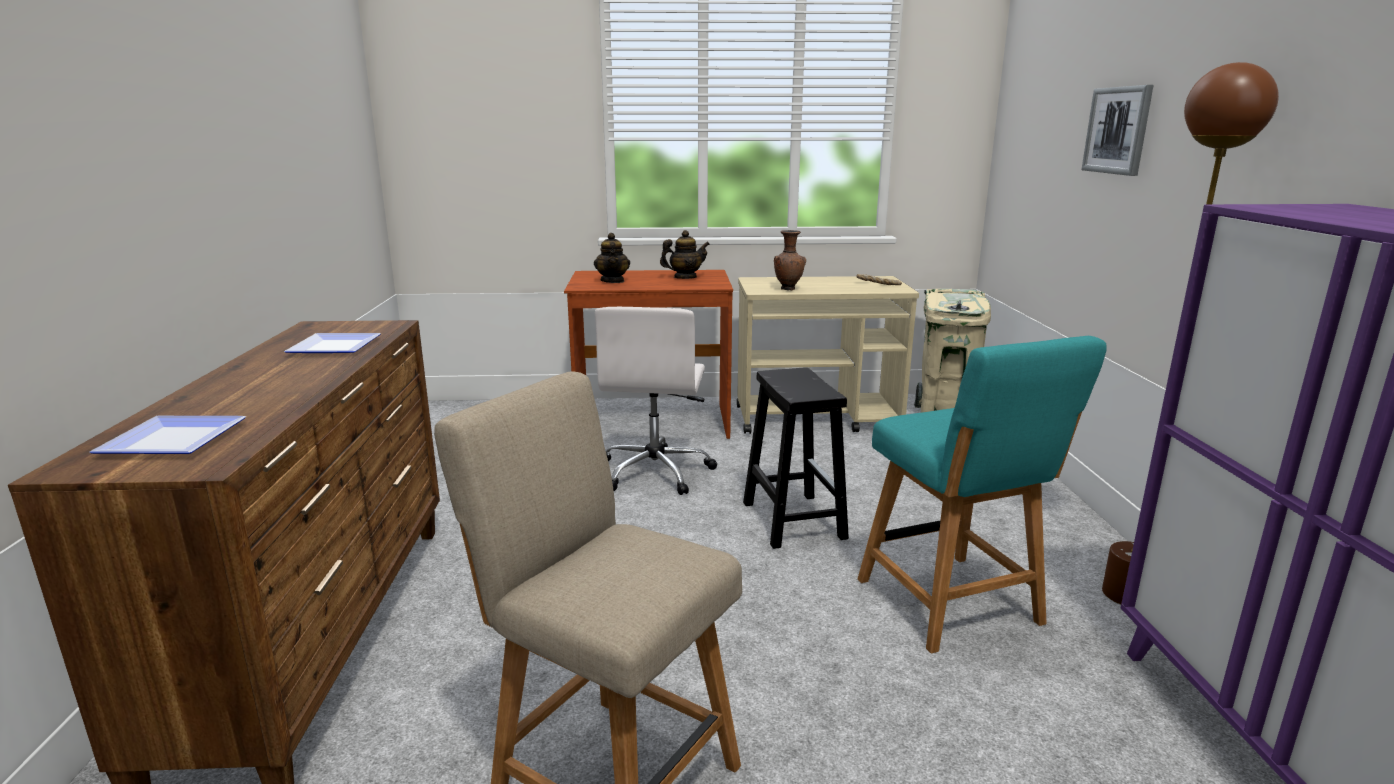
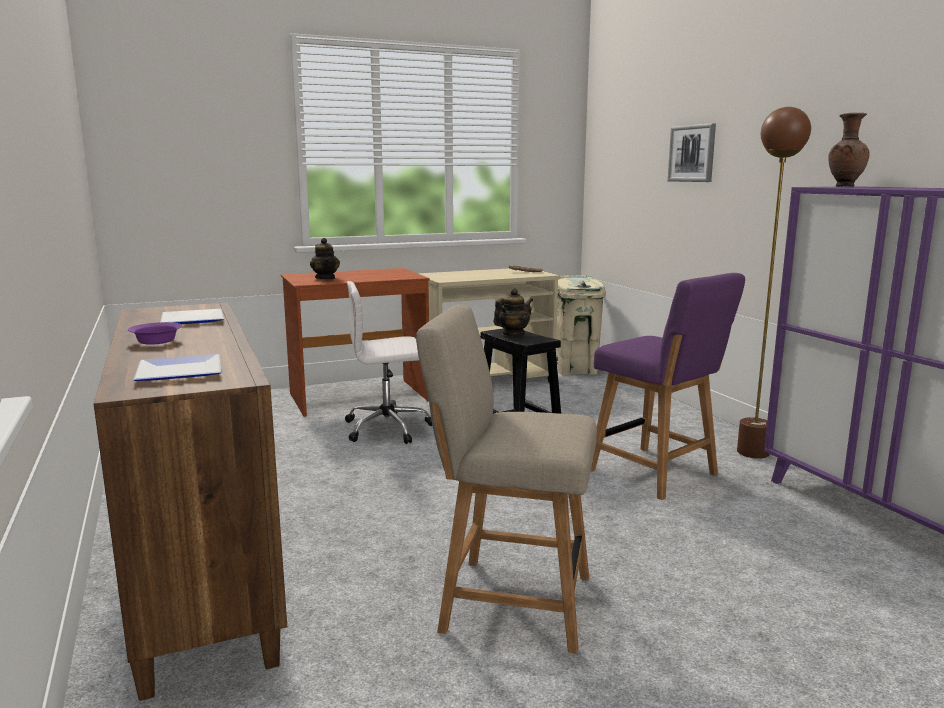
camera: 20 degrees left, 5 degrees down
white office chair [595,307,717,495] -> white office chair turned 90 degrees clockwise [345,281,433,444]
teapot [660,230,710,279] -> teapot moved to [493,288,533,336]
brown vase [774,230,806,291] -> brown vase moved to [828,113,869,187]
turquoise chair [858,336,1107,654] -> purple chair [591,273,745,500]
none -> purple bowl [128,322,182,345]

